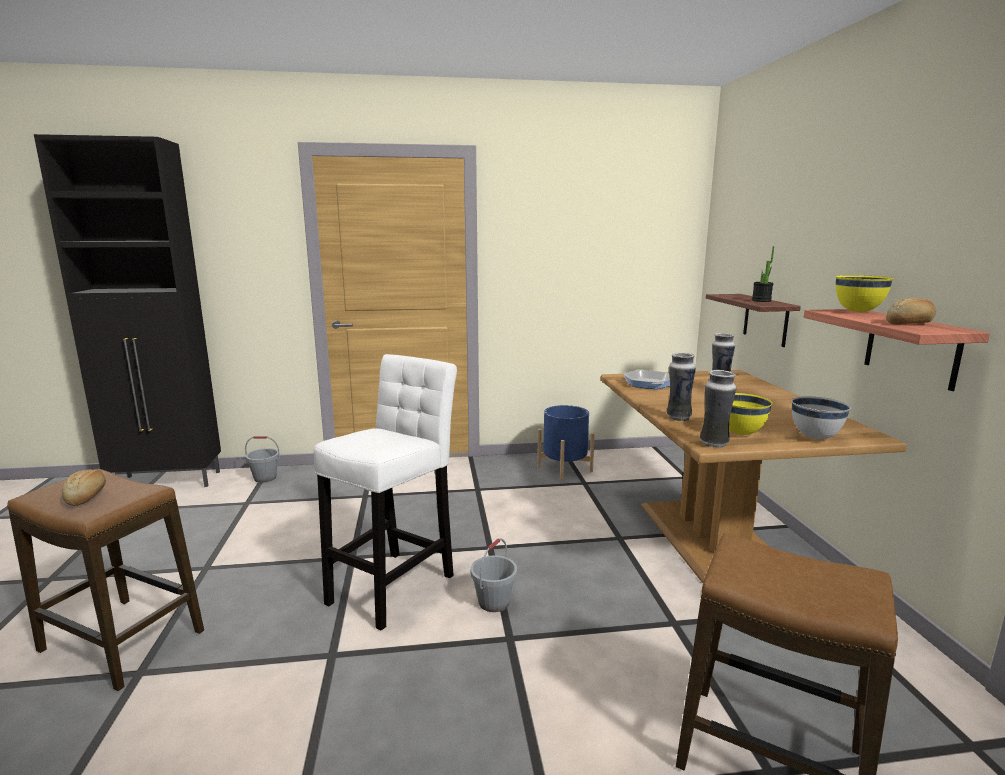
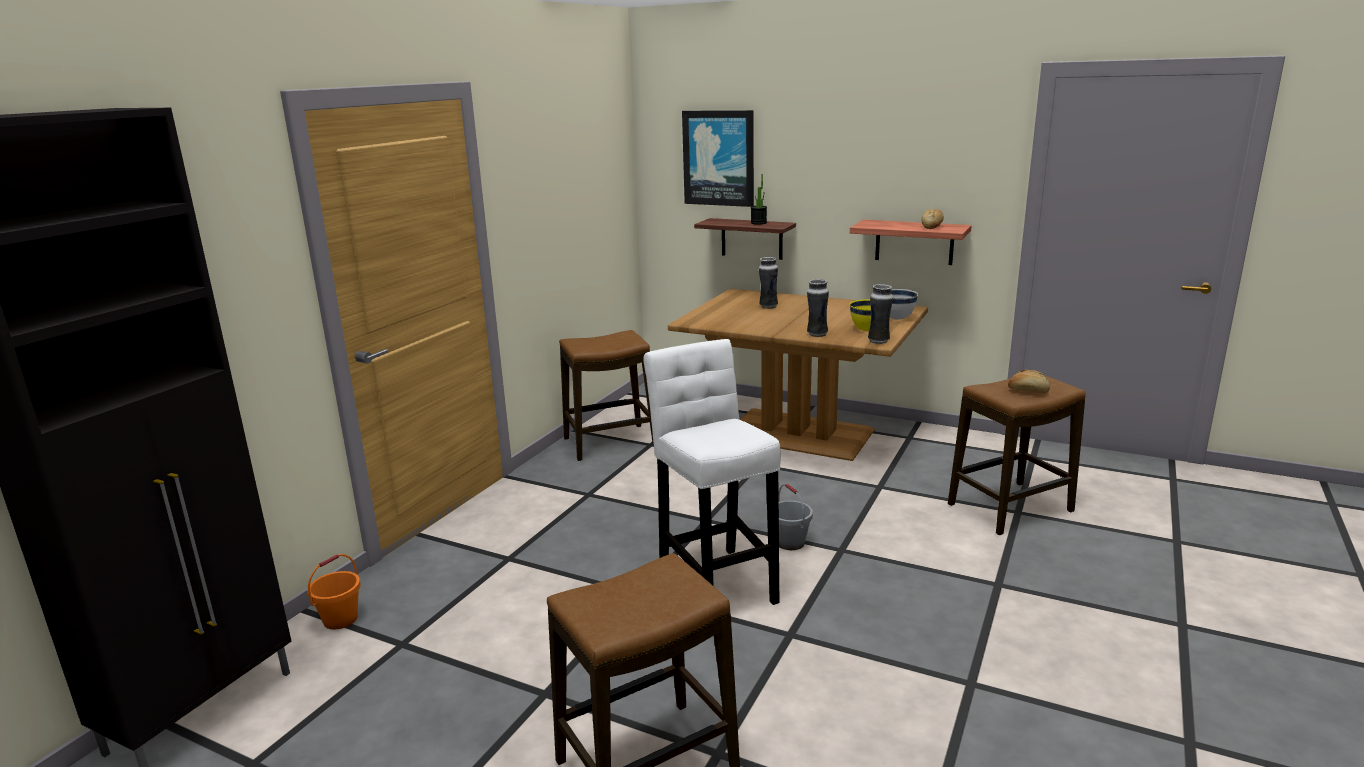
camera: 55 degrees left, 5 degrees up
bread [62,469,106,506] -> bread moved to [1008,370,1050,394]
grey bucket [245,436,280,483] -> orange bucket [307,554,361,630]
blue planter [537,405,595,481] -> stool [559,330,654,461]
frying pan [624,369,670,389] -> none
yellow bowl [836,275,894,312] -> none
none -> picture [682,110,754,207]

